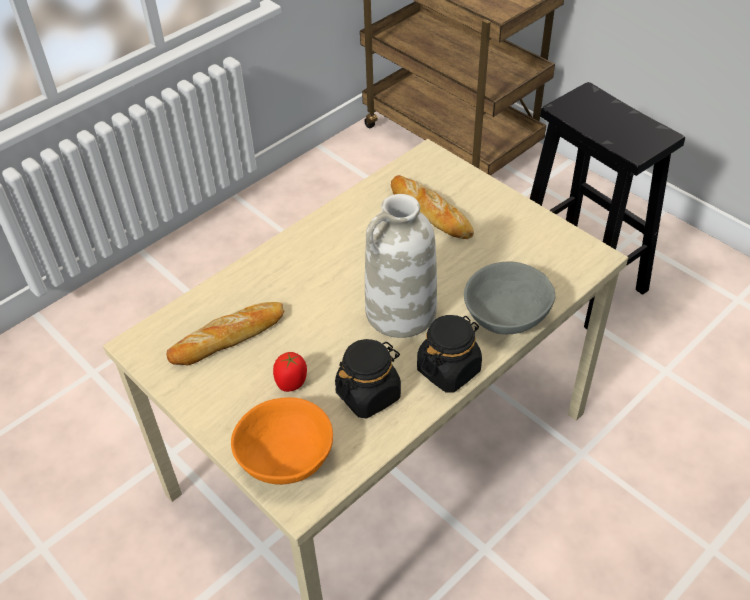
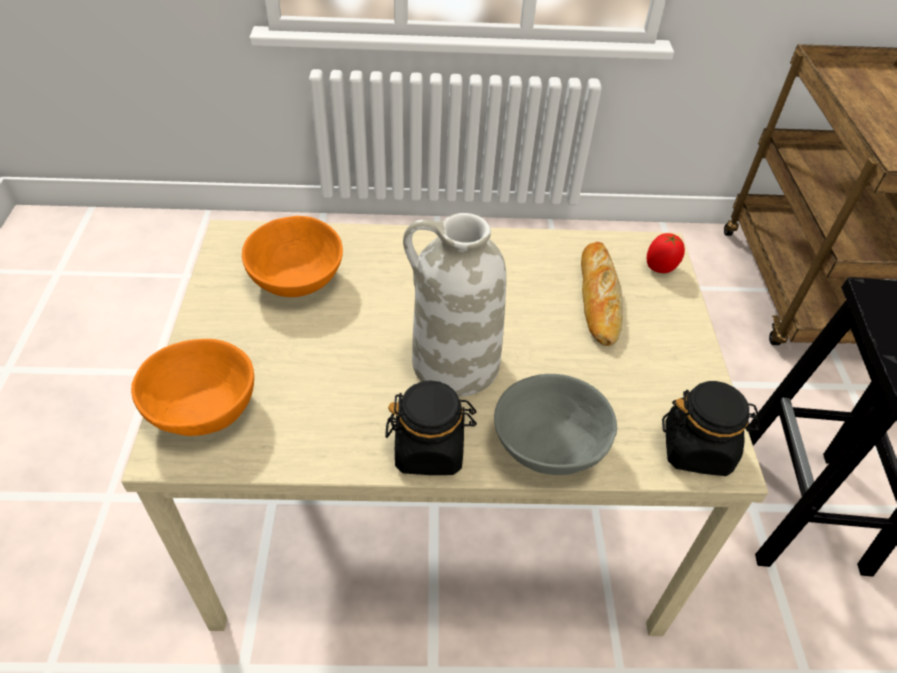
camera: 40 degrees right, 0 degrees up
bread [167,302,284,365] -> orange bowl [242,216,343,297]
tomato [273,352,307,392] -> tomato moved to [647,233,685,273]
black jar [335,339,401,419] -> black jar moved to [662,381,761,476]

